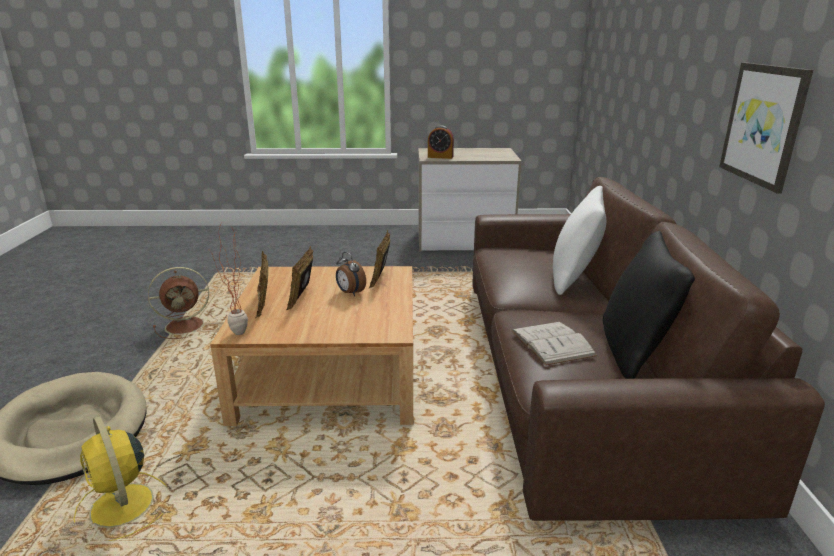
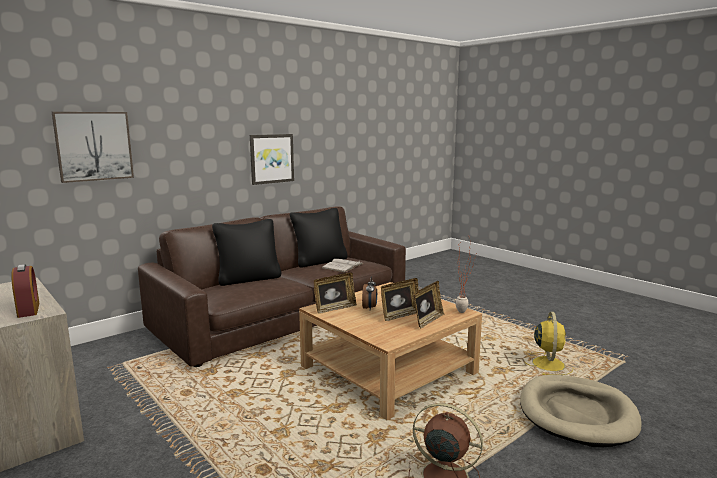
camera: 130 degrees left, 10 degrees down
white pillow [553,186,606,295] -> black pillow [212,219,281,286]
none -> picture [52,112,134,183]

